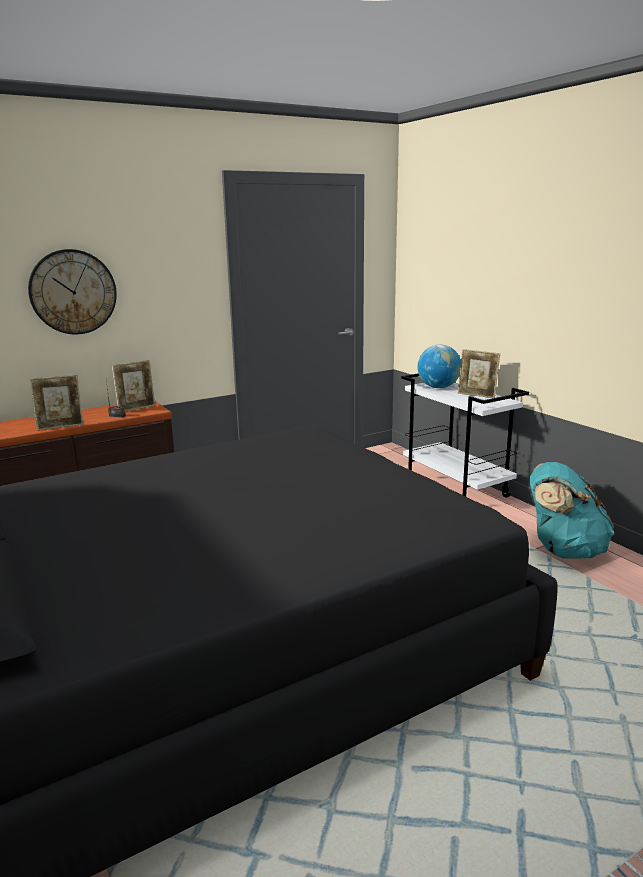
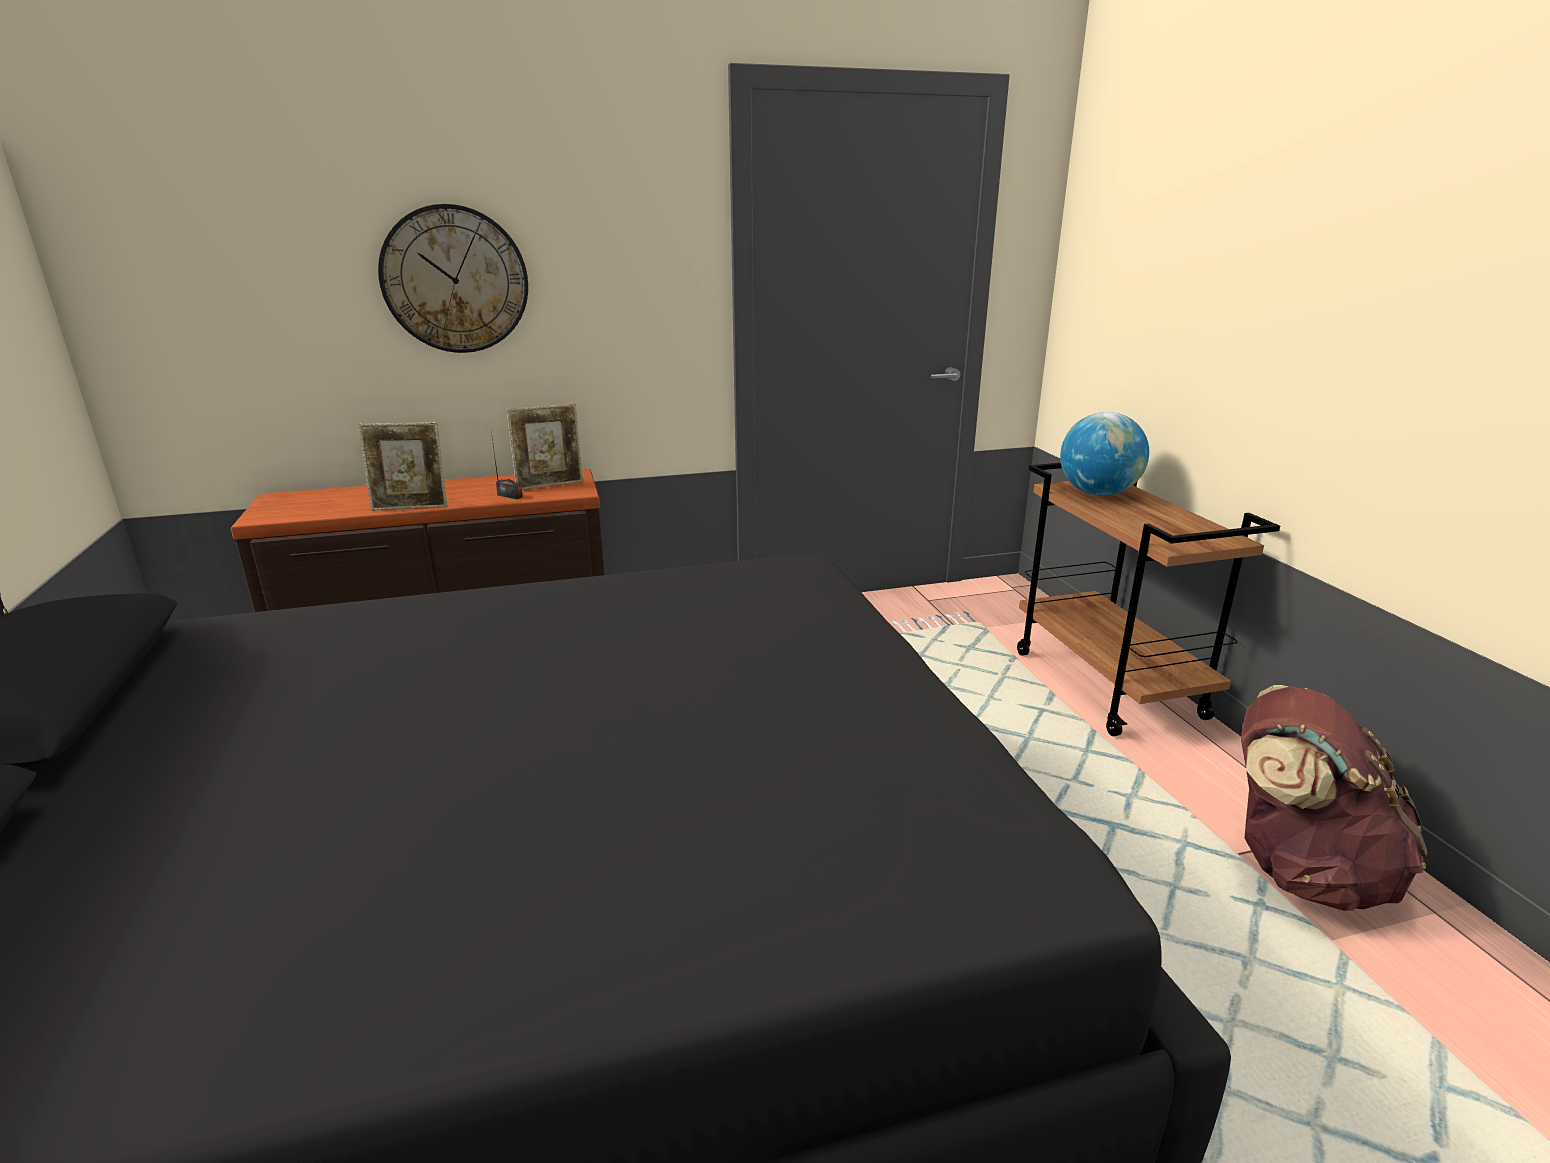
camera: 15 degrees right, 5 degrees up
white cart [401,373,529,498] -> brown cart [1017,463,1280,736]
picture frame [458,349,500,398] -> none
turquoise backpack [530,462,614,559] -> brown backpack [1241,685,1427,911]

